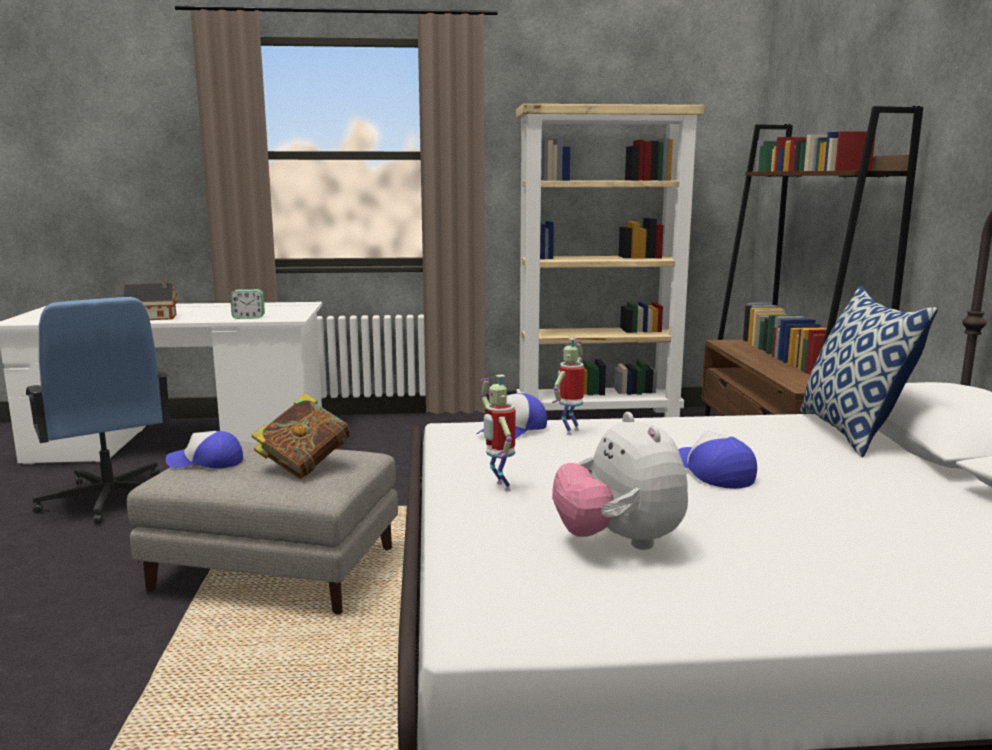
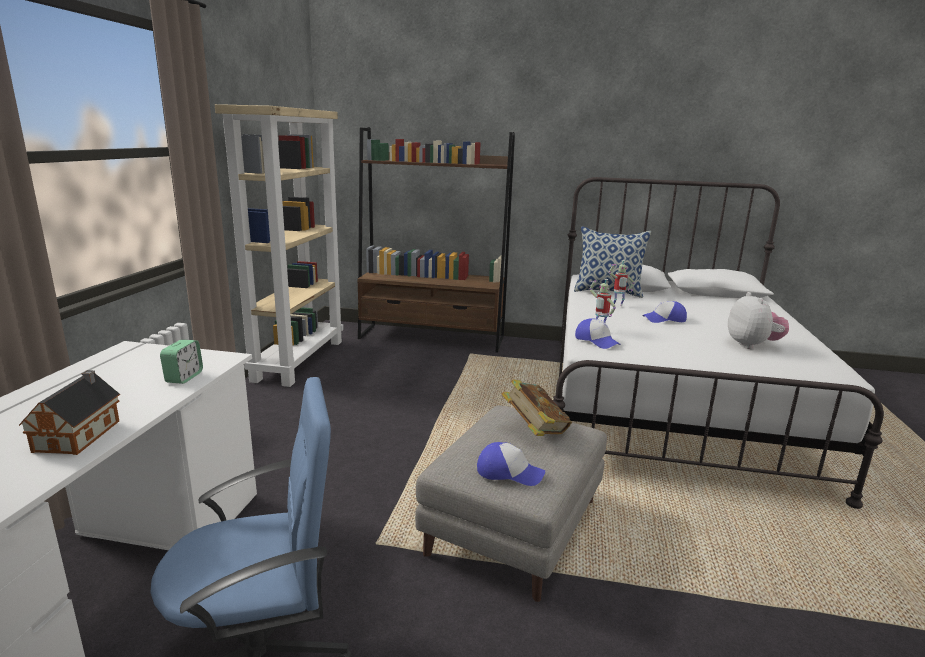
camera: 75 degrees left, 5 degrees up
cap [166,431,243,469] -> cap turned 90 degrees counterclockwise [477,442,545,486]
toy robot [479,374,515,491] -> toy robot moved to [609,260,635,306]
plush toy [552,412,688,550] -> plush toy turned 90 degrees counterclockwise [728,292,789,349]

